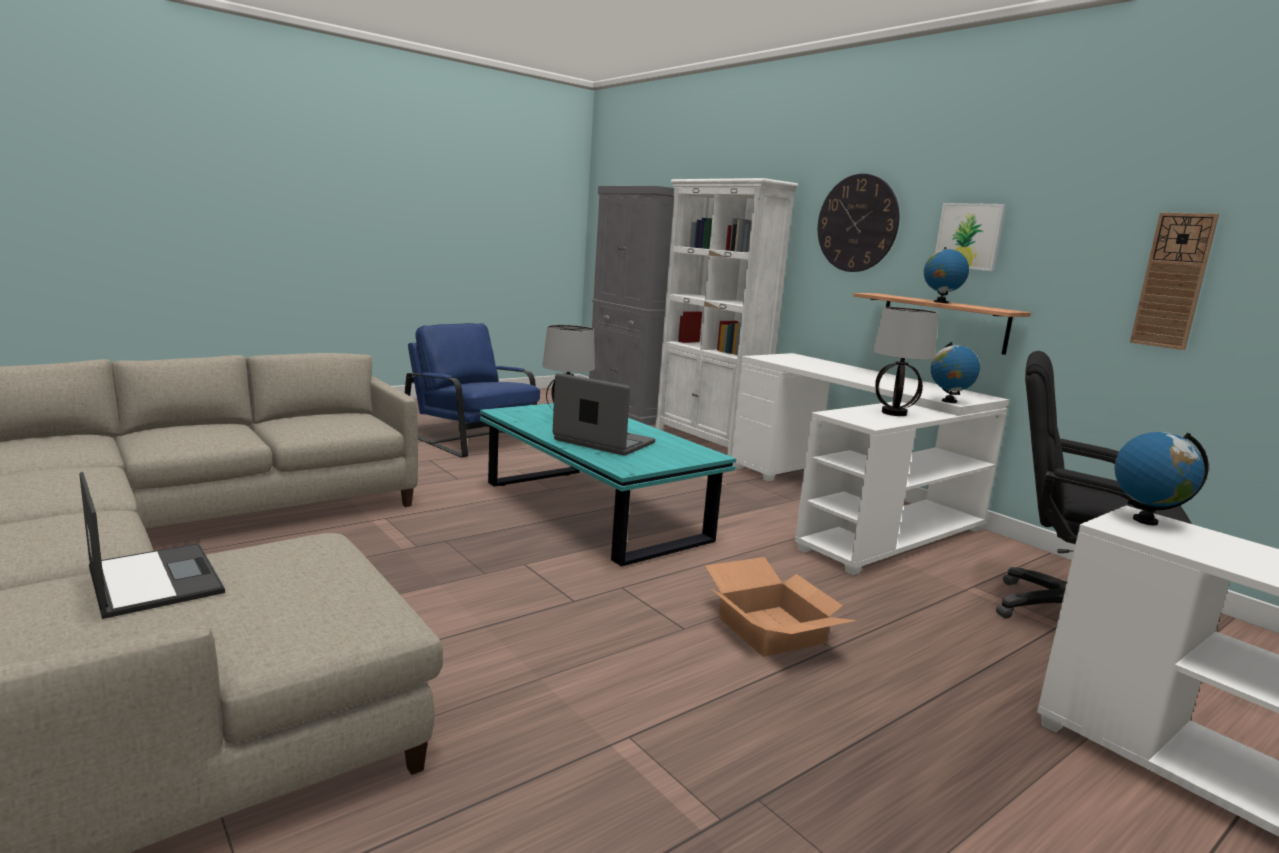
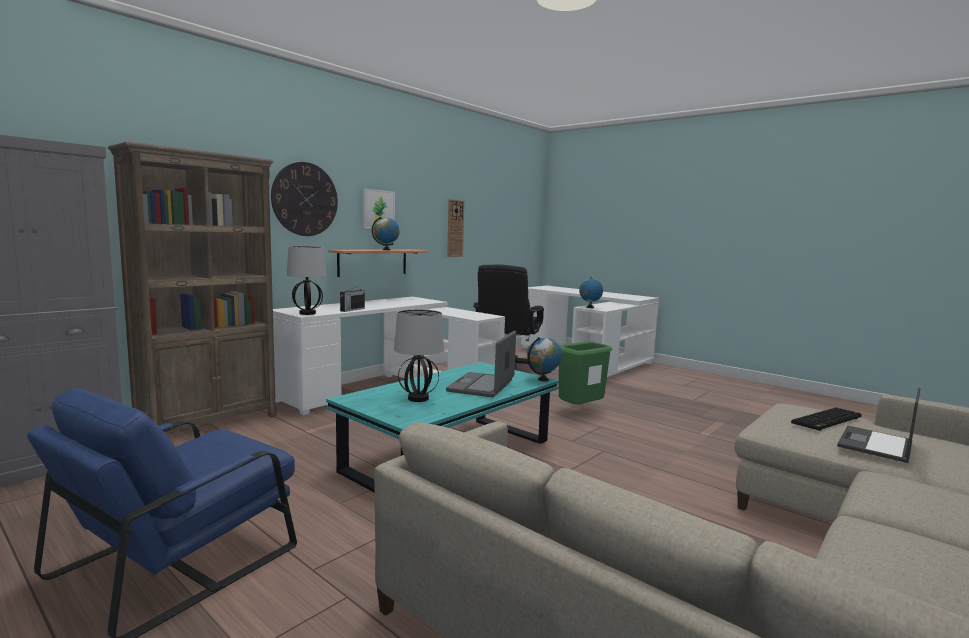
camera: 100 degrees left, 5 degrees down
white bookcase [655,178,798,457] -> brown bookcase [108,141,277,433]
cardboard box [705,557,857,657] -> green trash can [559,341,612,404]
table lamp [873,307,938,416] -> table lamp moved to [287,246,326,315]
globe [931,342,980,403] -> globe moved to [527,337,562,382]
none -> radio [340,286,365,312]
none -> keyboard [791,407,862,431]

